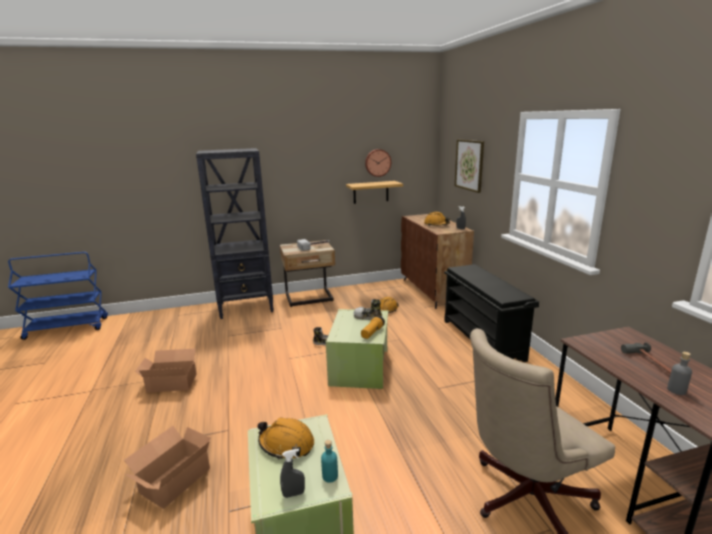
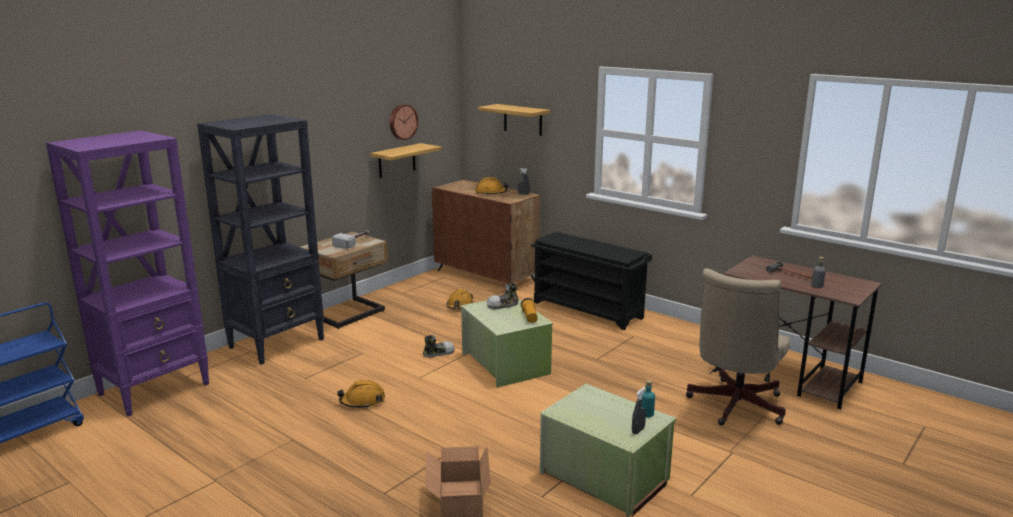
camera: 35 degrees left, 0 degrees up
cardboard box [135,348,198,393] -> none
orange hard hat [257,417,314,460] -> orange hard hat moved to [337,380,385,409]
picture [455,140,484,193] -> shelf [478,104,550,136]
none -> purple bookcase [46,130,210,417]

